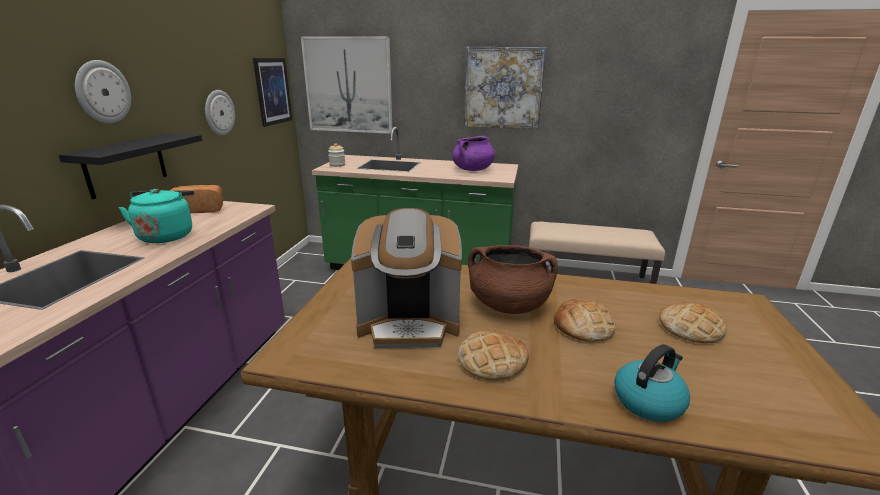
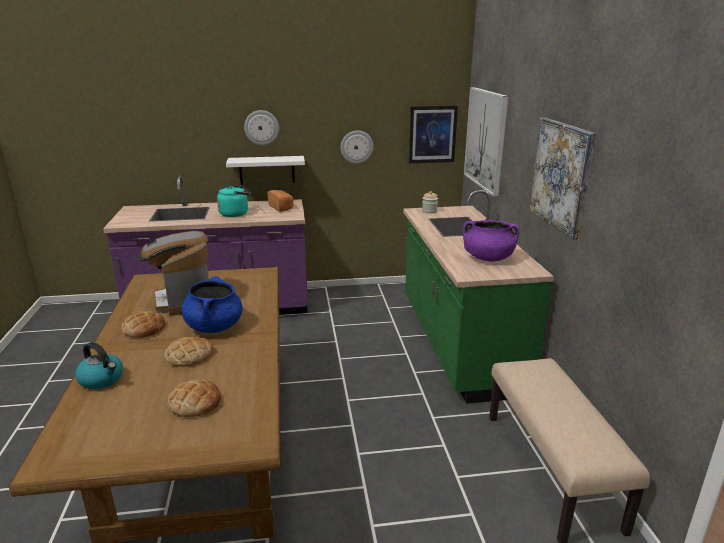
camera: 70 degrees right, 0 degrees up
black shelf [59,133,202,199] -> white shelf [226,156,305,184]
brown cooking pot [468,245,558,314] -> blue cooking pot [181,276,242,333]

